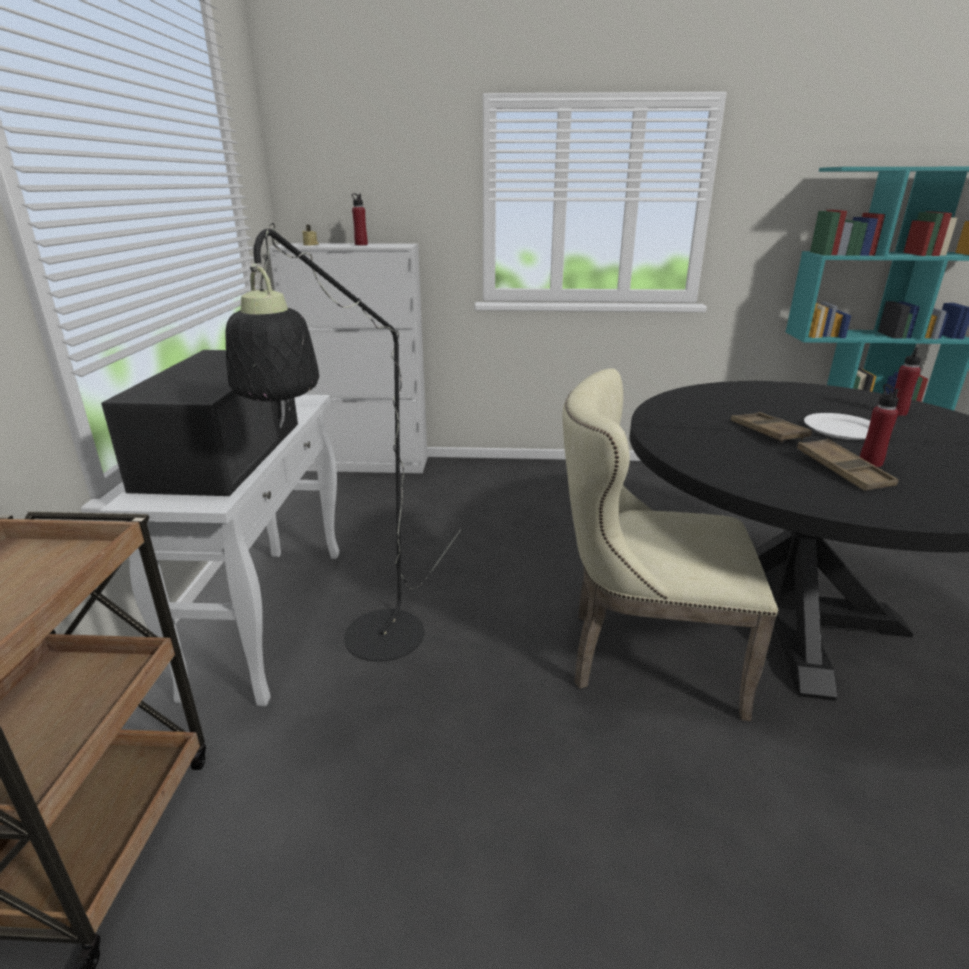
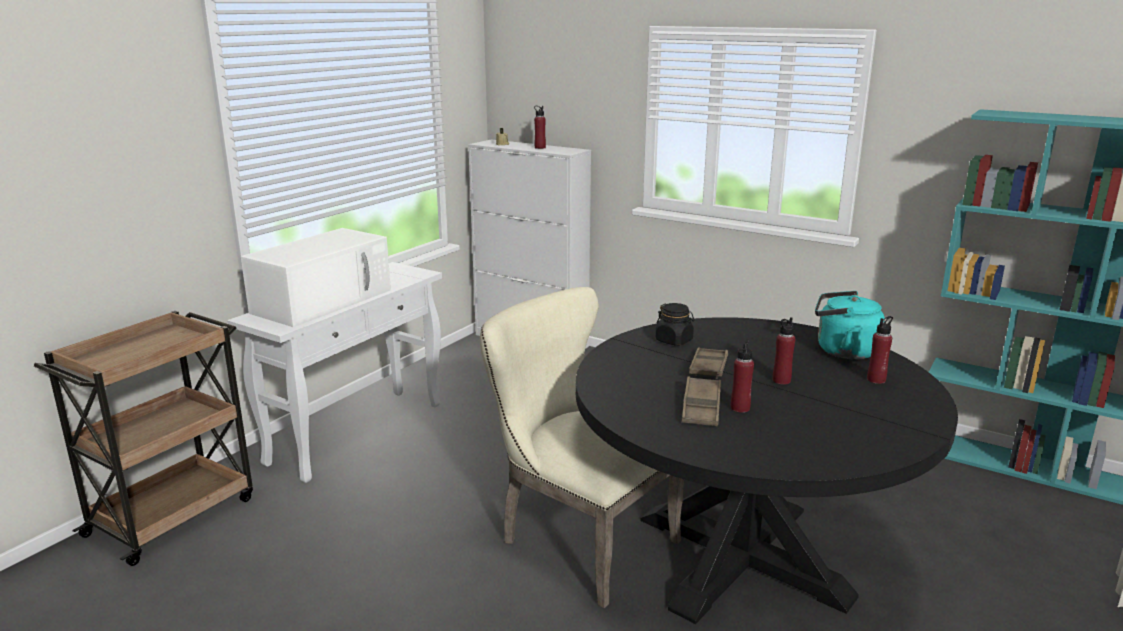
camera: 30 degrees right, 5 degrees down
black microwave [101,350,298,496] -> white microwave [241,228,391,327]
black floor lamp [225,223,461,662] -> none
white plate [804,413,870,440] -> red bottle [773,317,795,385]
none -> black jar [656,303,695,346]
none -> turquoise kettle [815,291,885,359]

